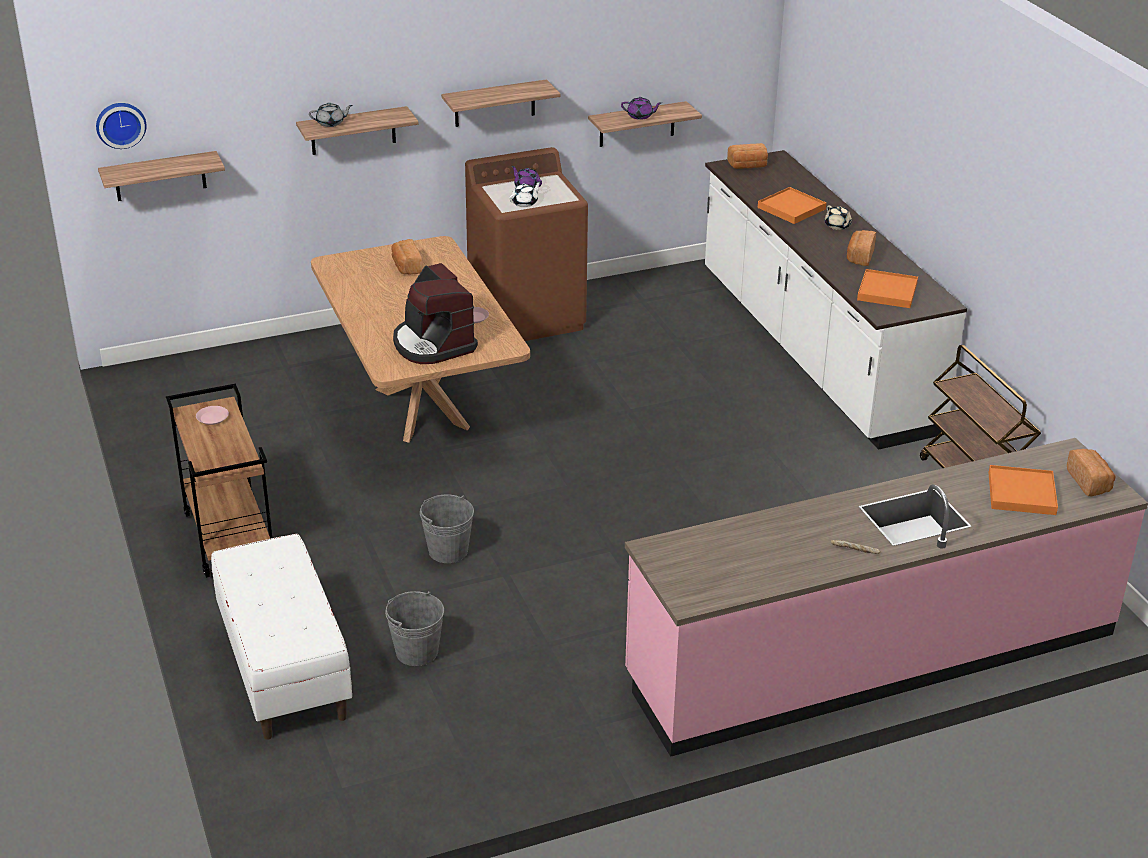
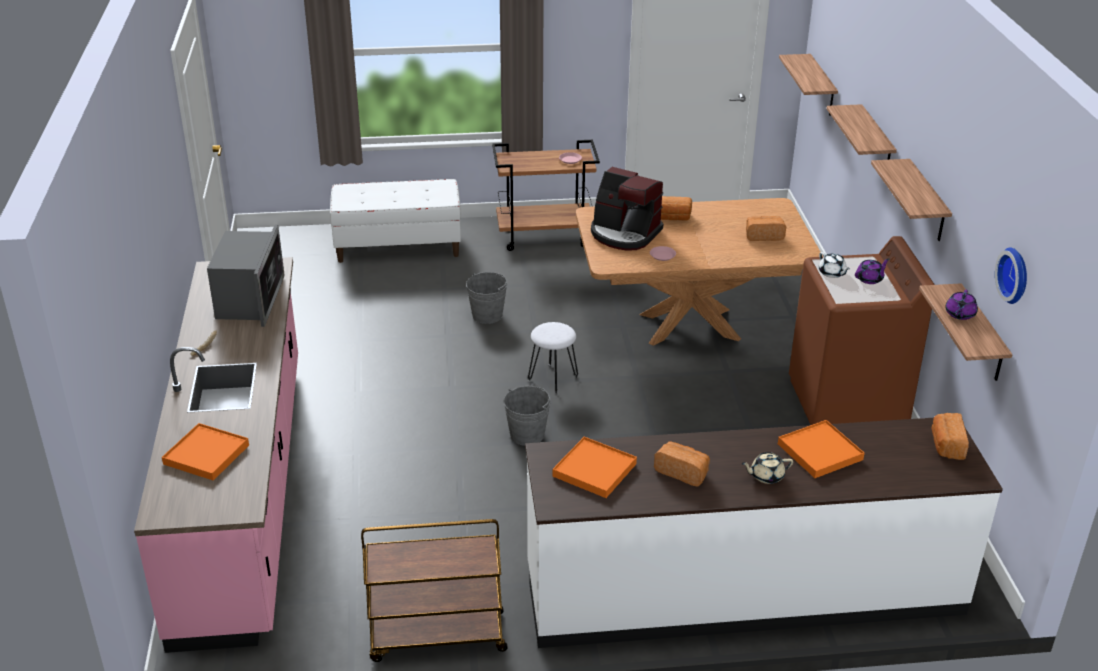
camera: 105 degrees right, 0 degrees up
wall clock [96,103,147,149] -> wall clock moved to [995,247,1027,304]
grey teapot [309,103,353,127] -> none
grey bucket [385,591,444,666] -> grey bucket moved to [504,386,551,446]
coffee machine [393,263,478,364] -> coffee machine turned 135 degrees counterclockwise [591,167,663,251]
bread [1067,449,1116,497] -> bread moved to [661,196,692,220]
none -> microwave [207,224,285,327]
none -> white stool [528,322,578,393]

